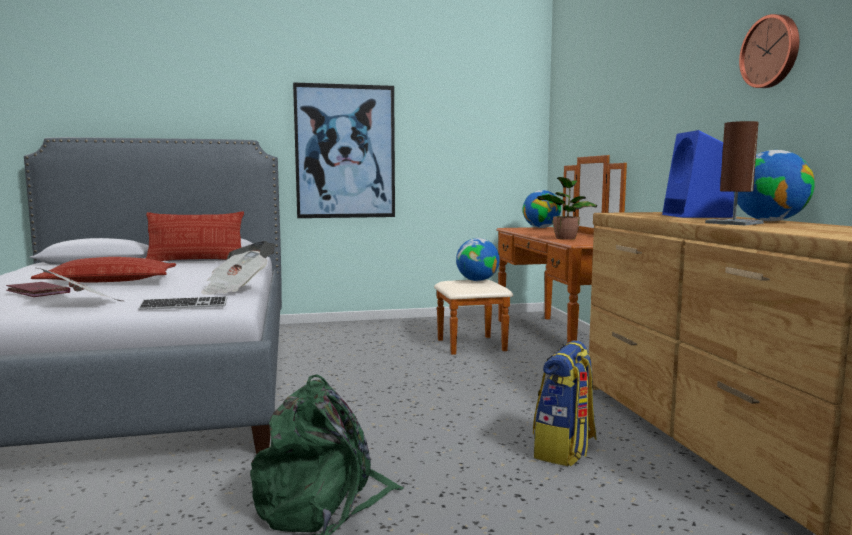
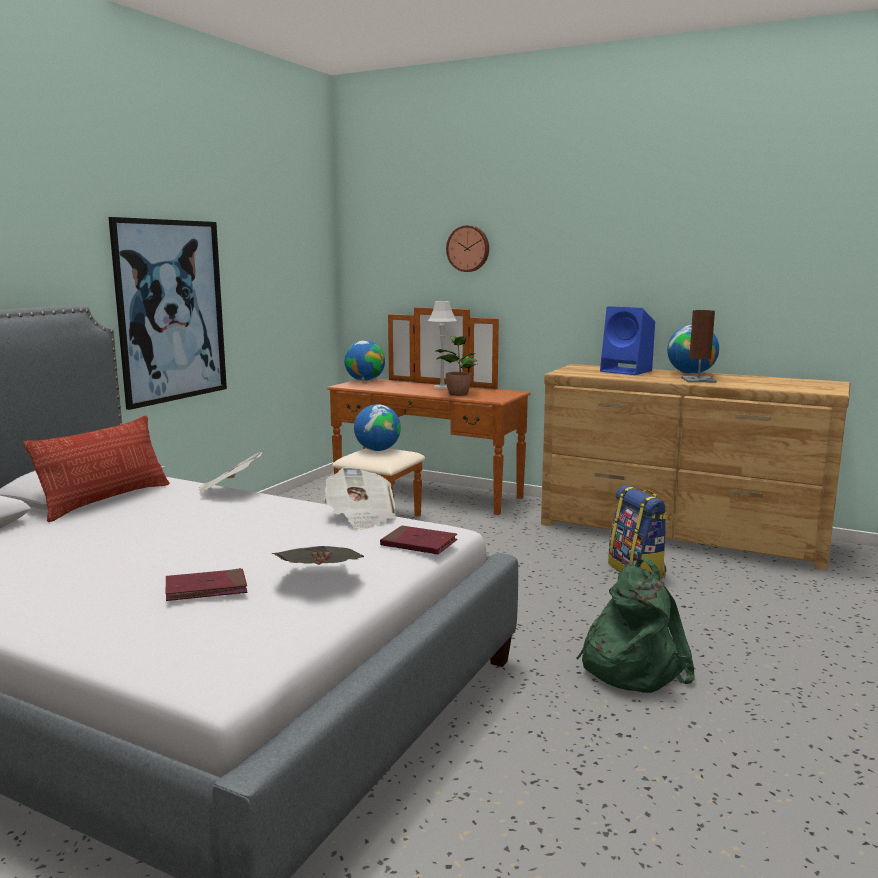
camera: 50 degrees left, 5 degrees up
pillow [31,257,176,282] -> none
keyboard [139,296,227,310] -> red book [380,526,458,554]
wall clock [739,14,799,88] -> wall clock moved to [446,225,489,272]
none -> grey table lamp [428,301,457,389]

